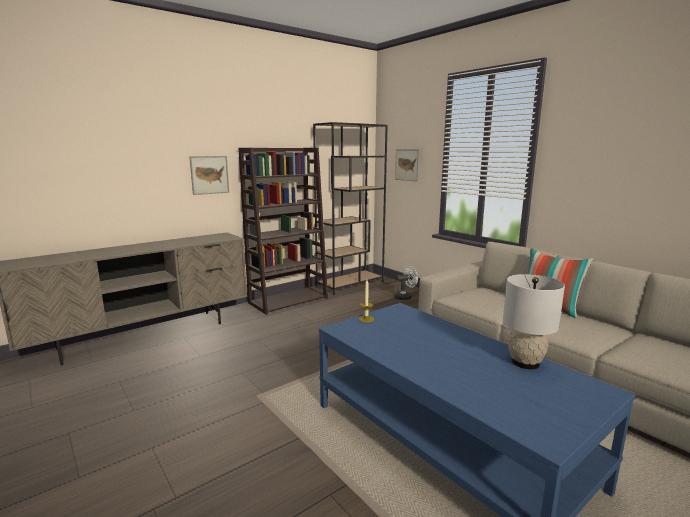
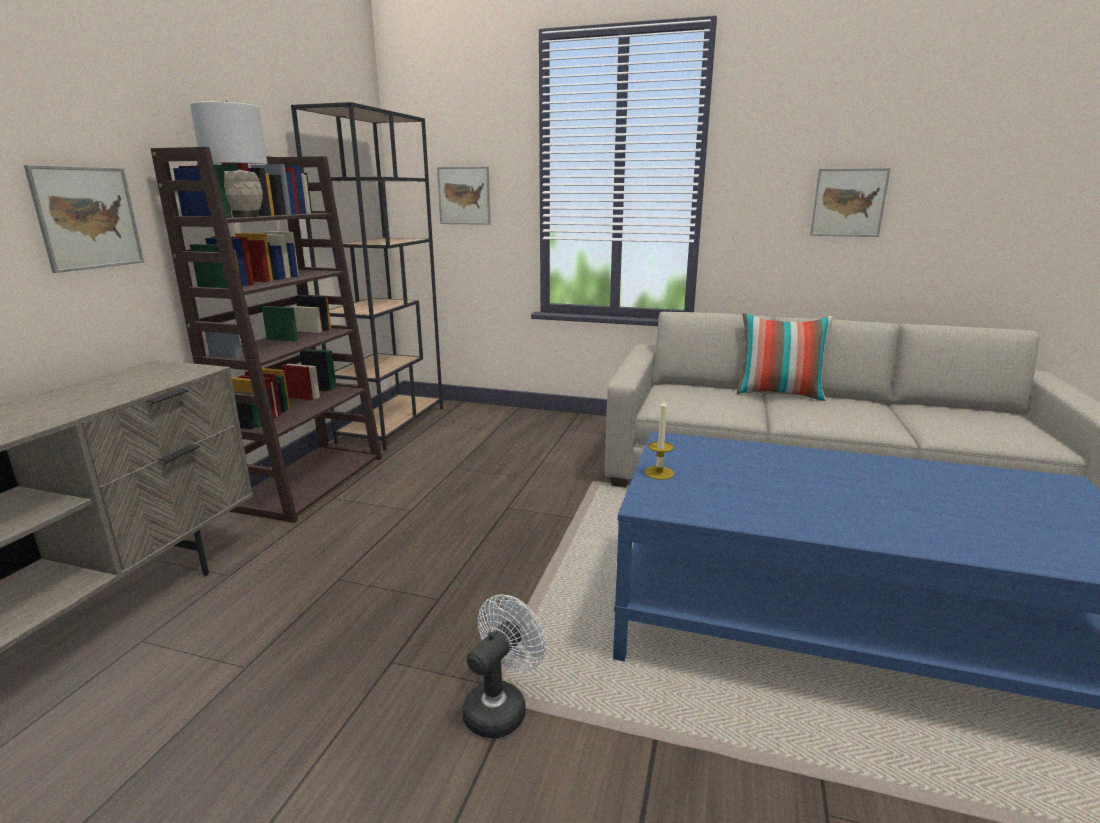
camera: 35 degrees left, 5 degrees up
white fan [395,266,418,300] -> white fan moved to [462,594,546,738]
white table lamp [503,274,565,369] -> white table lamp moved to [190,100,267,217]
none -> picture [810,168,891,237]

